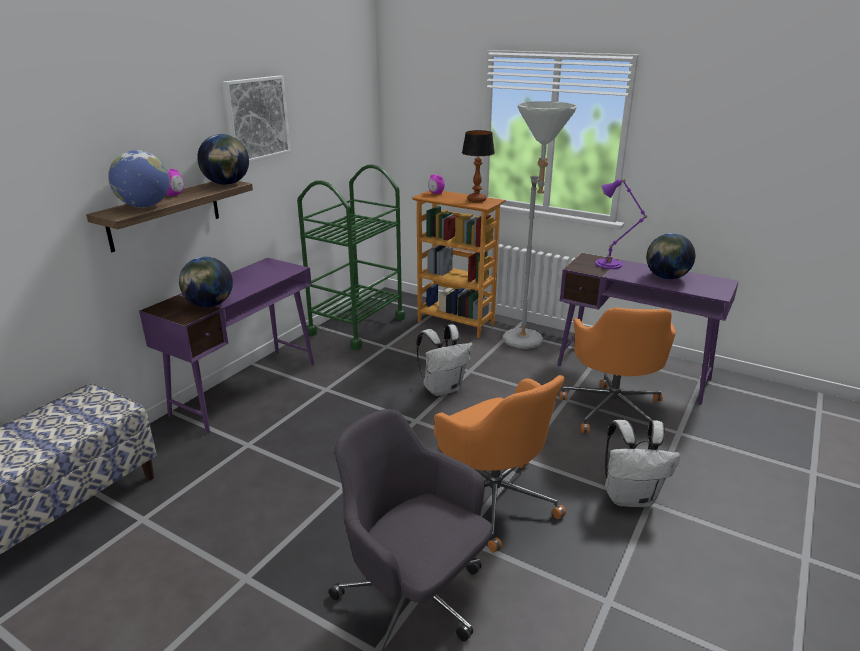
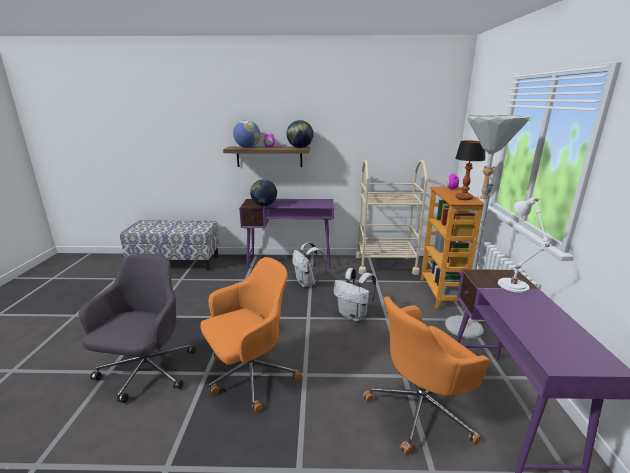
camera: 60 degrees right, 5 degrees down
picture [222,76,291,162] -> none
green cart [297,164,405,350] -> beige cart [355,160,428,275]
orange office chair [434,375,566,553] -> orange office chair turned 150 degrees counterclockwise [201,257,302,413]
purple table lamp [595,179,647,269] -> white table lamp [498,198,551,293]
white backpack [605,419,680,507] -> white backpack moved to [292,242,327,287]
globe [646,233,695,279] -> none

